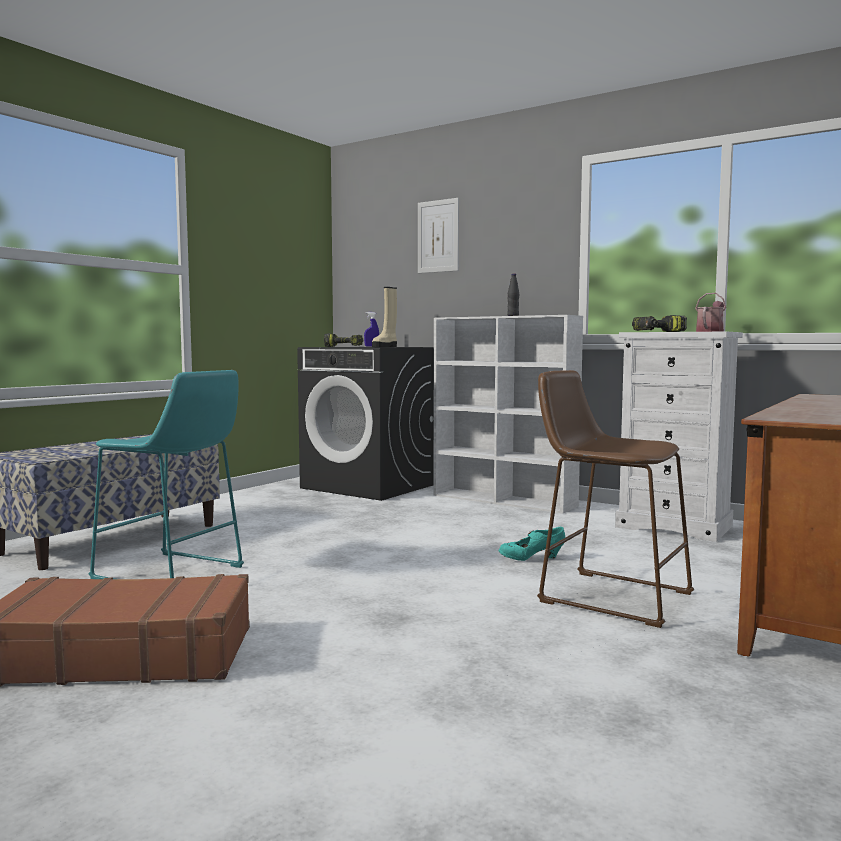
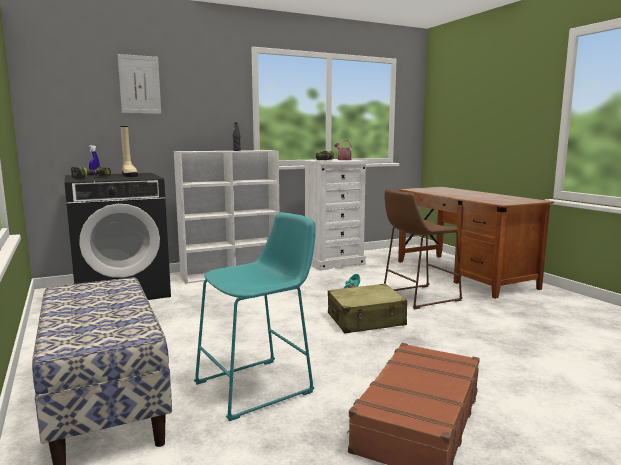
camera: 60 degrees left, 5 degrees up
none -> beige suitcase [328,284,407,334]

